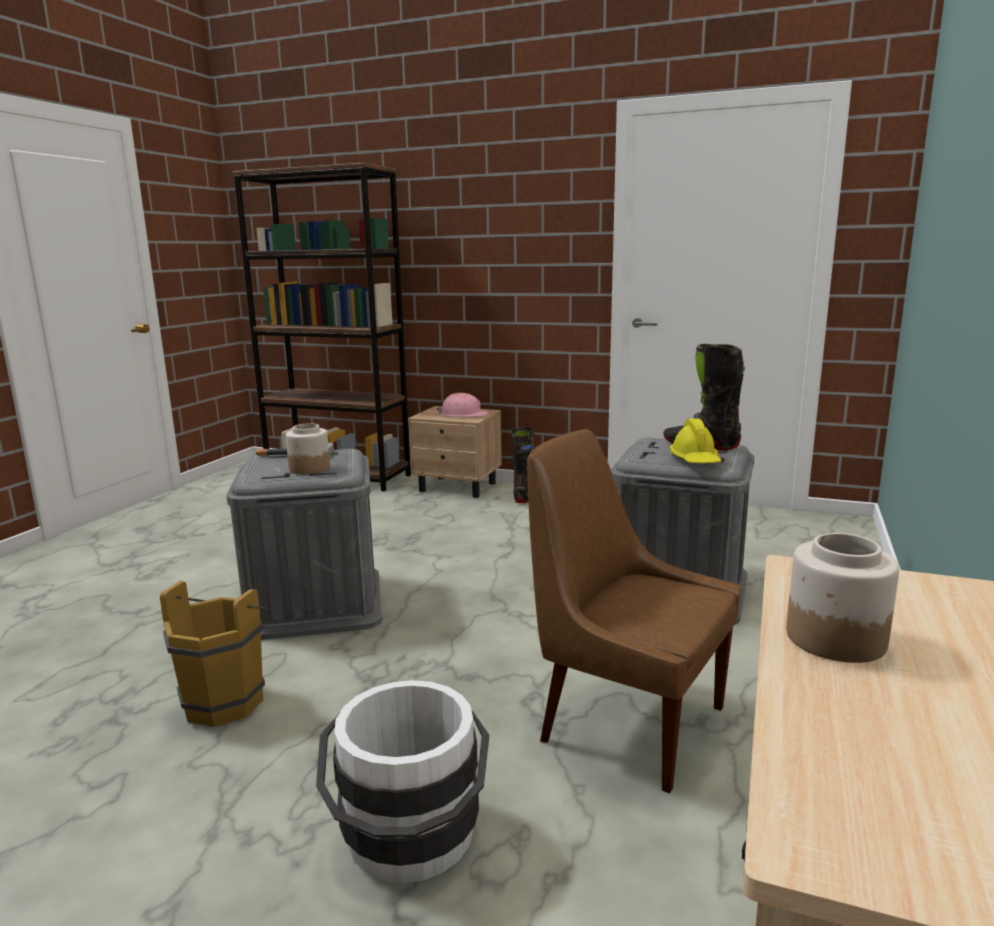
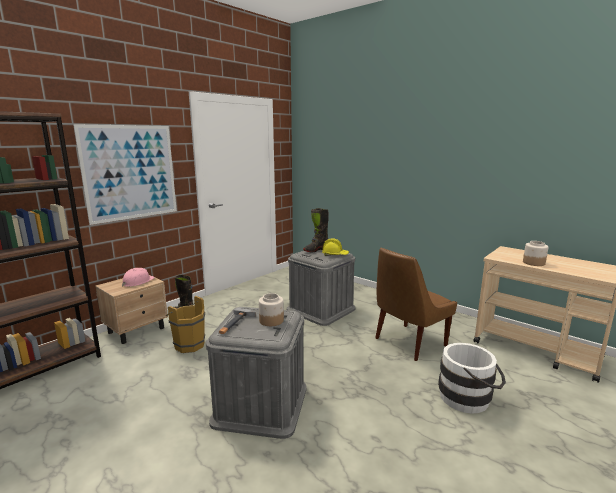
camera: 70 degrees left, 0 degrees up
brown bucket [160,581,268,727] -> brown bucket moved to [166,296,205,353]
none -> picture [73,124,177,225]

